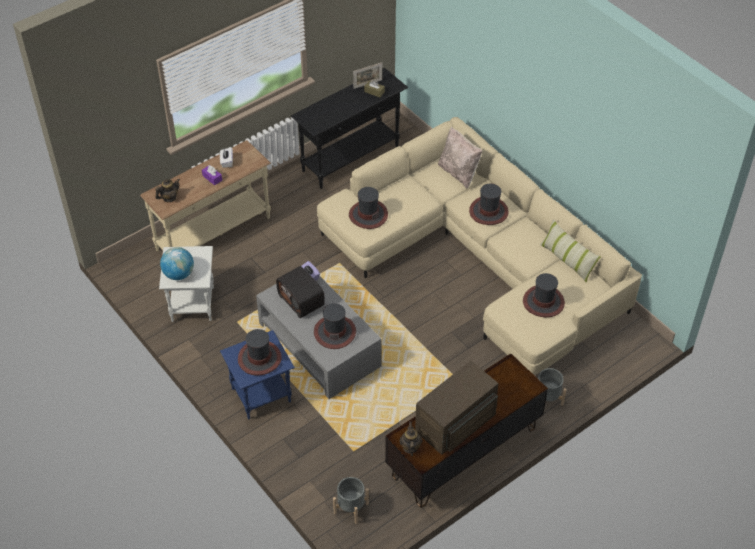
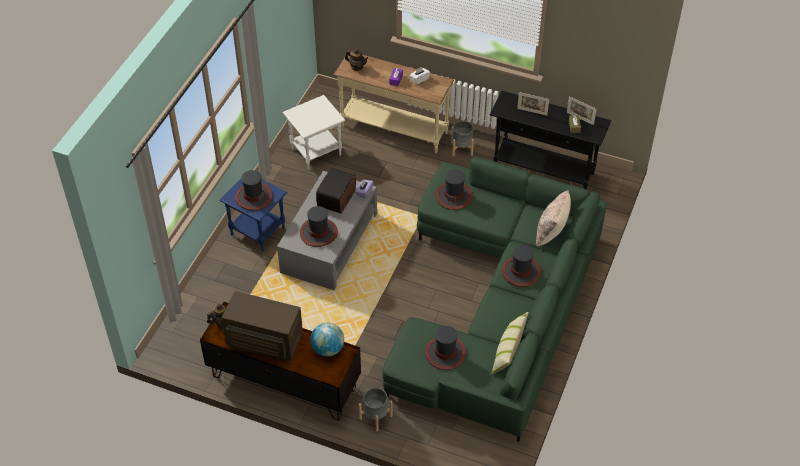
camera: 60 degrees right, 0 degrees up
globe [160,247,194,280] -> globe moved to [310,323,344,357]
beige sofa [317,117,642,375] -> green sofa [382,157,607,442]
grey planter [333,477,369,524] -> grey planter moved to [451,121,474,156]
none -> picture frame [517,92,549,116]

